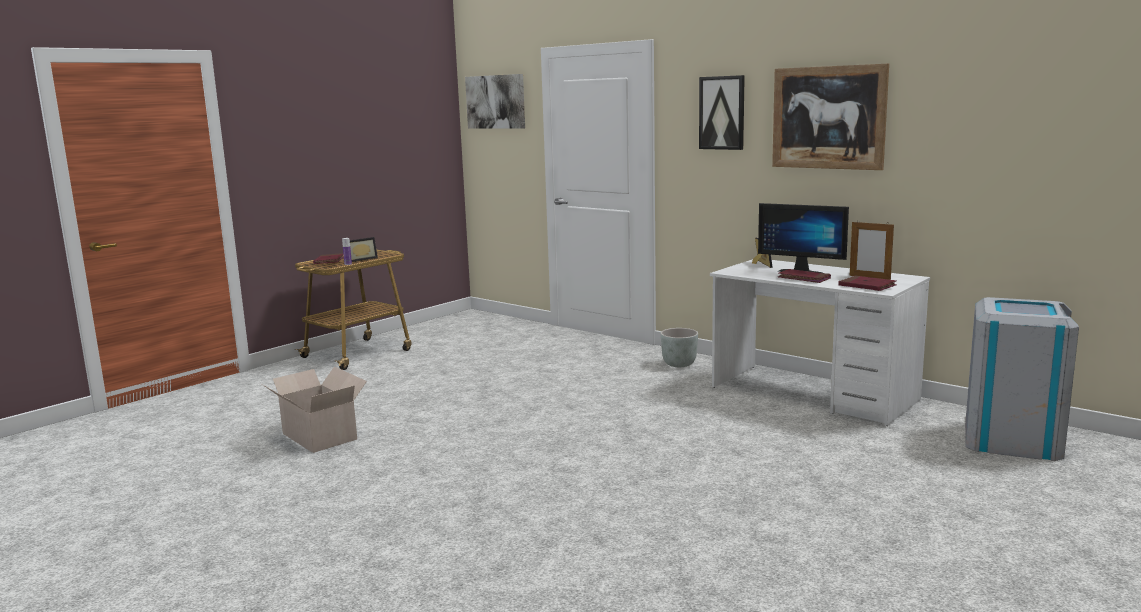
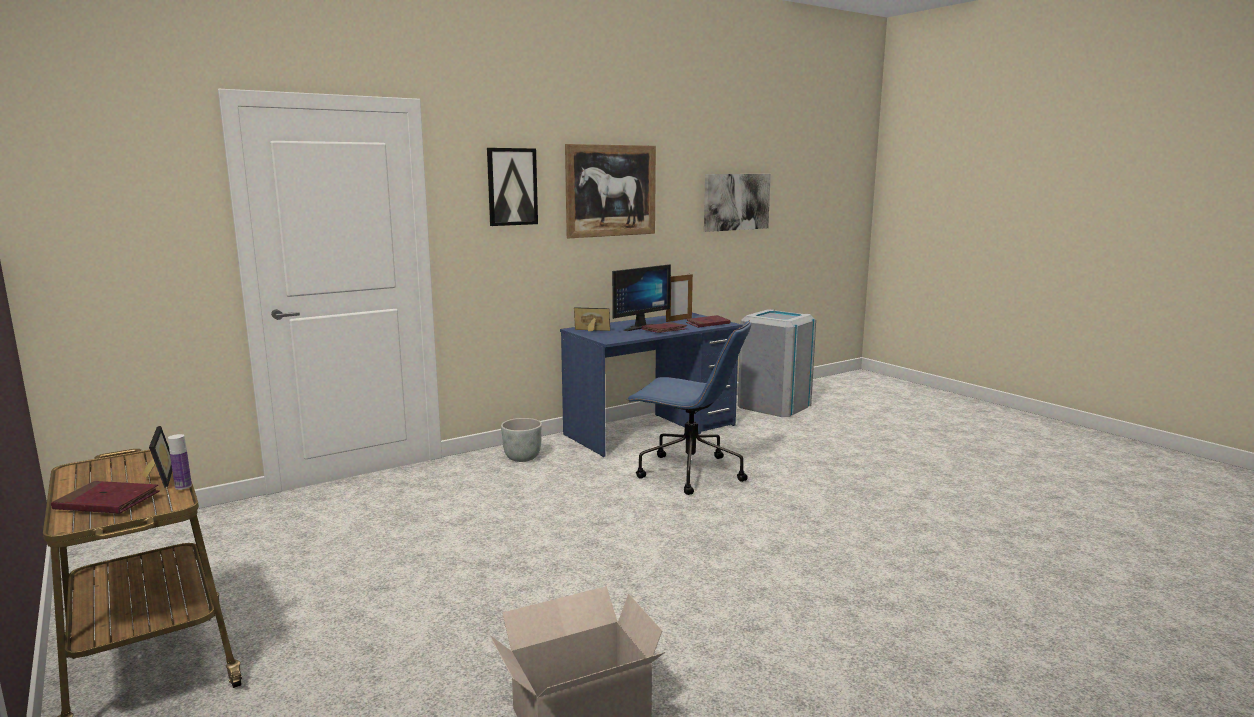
camera: 75 degrees left, 0 degrees up
picture [465,74,525,129] -> picture moved to [704,174,771,232]
white desk [710,259,930,426] -> blue desk [560,313,743,457]
none -> blue office chair [626,320,751,495]

